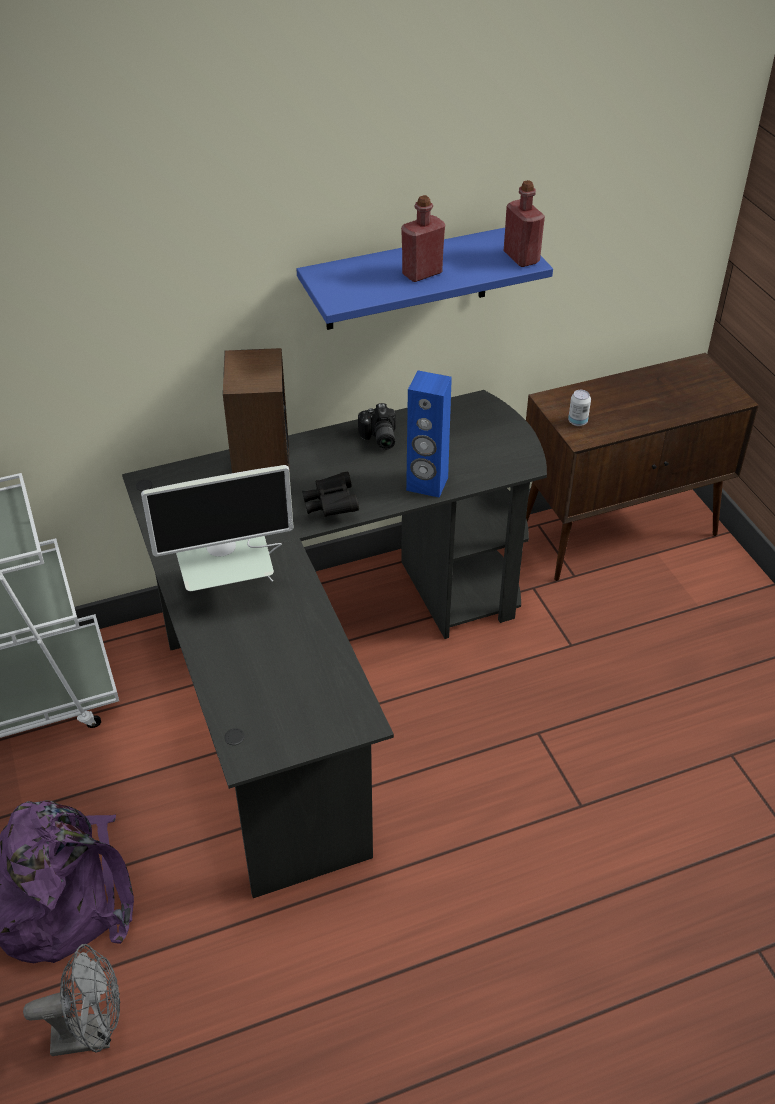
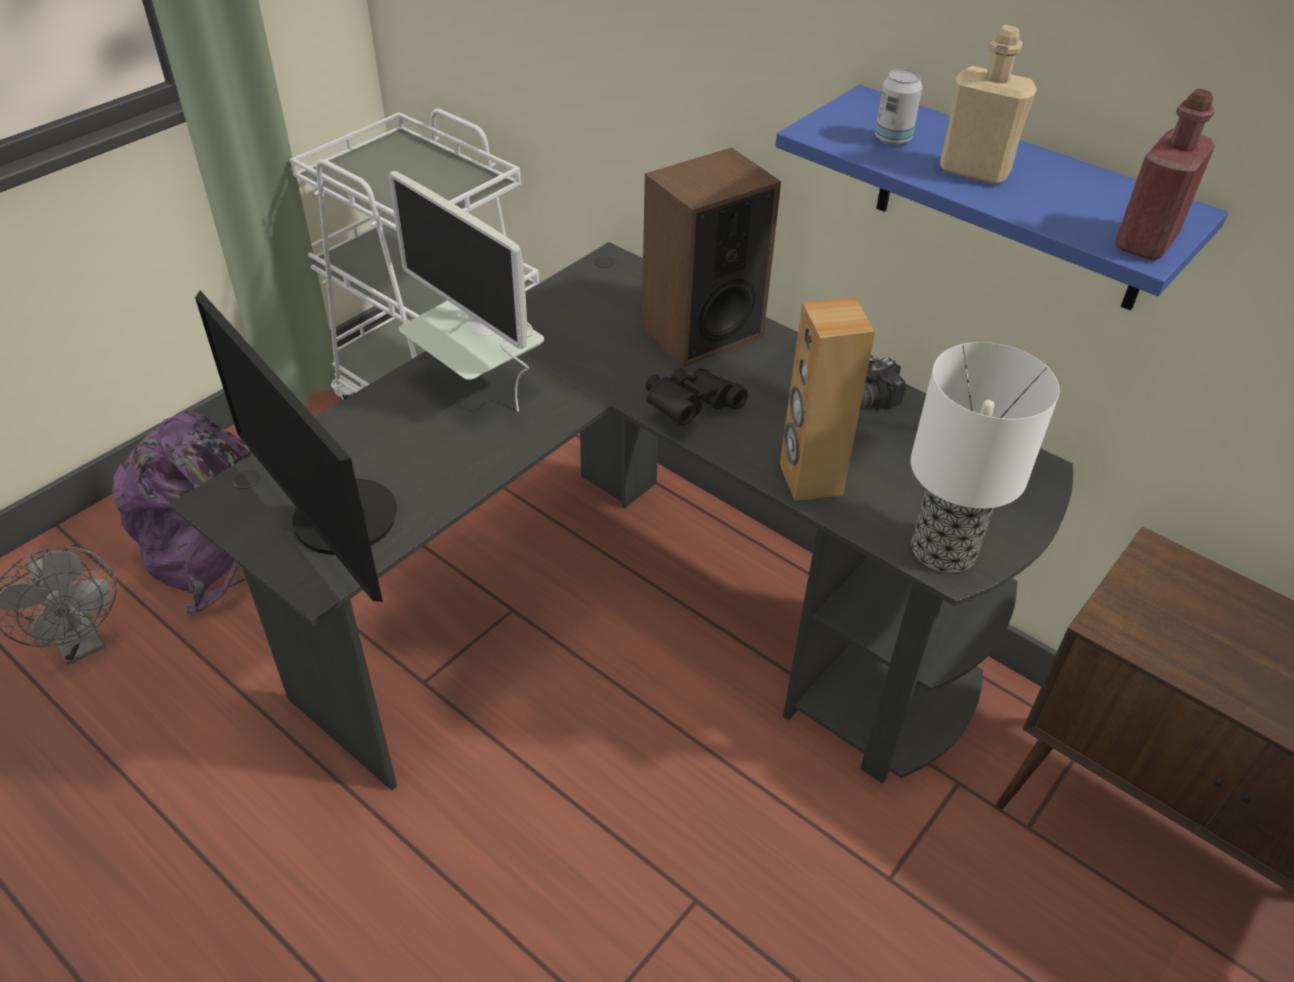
camera: 60 degrees right, 0 degrees up
red bottle [401,195,445,282] -> beige bottle [940,25,1037,185]
blue speaker [406,370,452,498] -> brown speaker [780,297,875,501]
can [568,390,591,426] -> can moved to [875,69,922,146]
none -> monitor [195,290,397,602]
none -> table lamp [911,342,1059,573]

